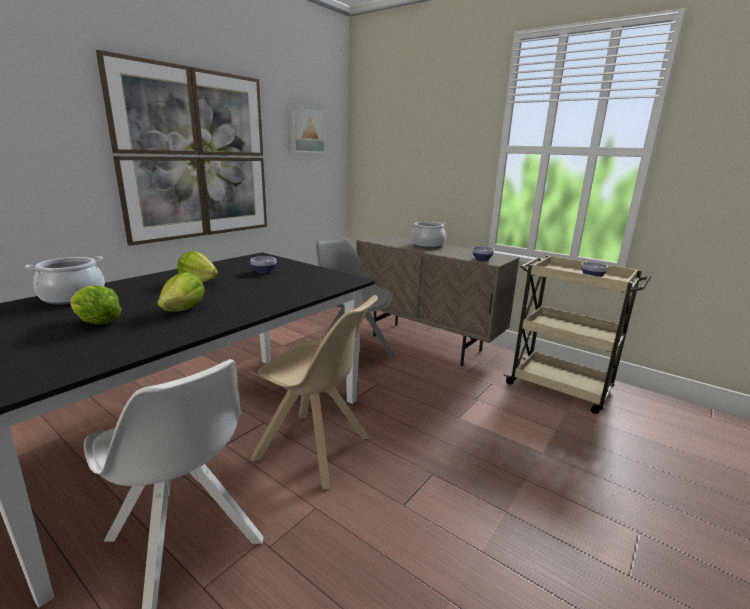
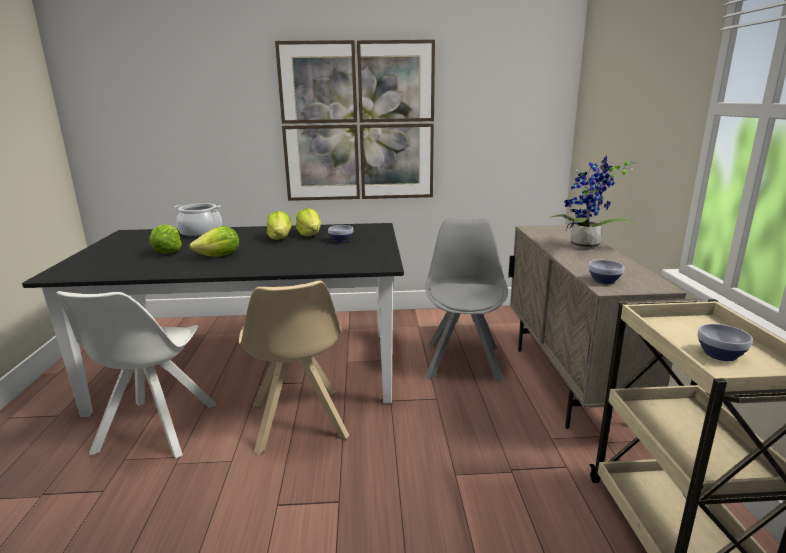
camera: 50 degrees right, 0 degrees up
picture [289,104,326,153] -> none
cooking pot [411,222,446,248] -> potted plant [550,156,636,250]
none -> lettuce [296,208,321,236]

